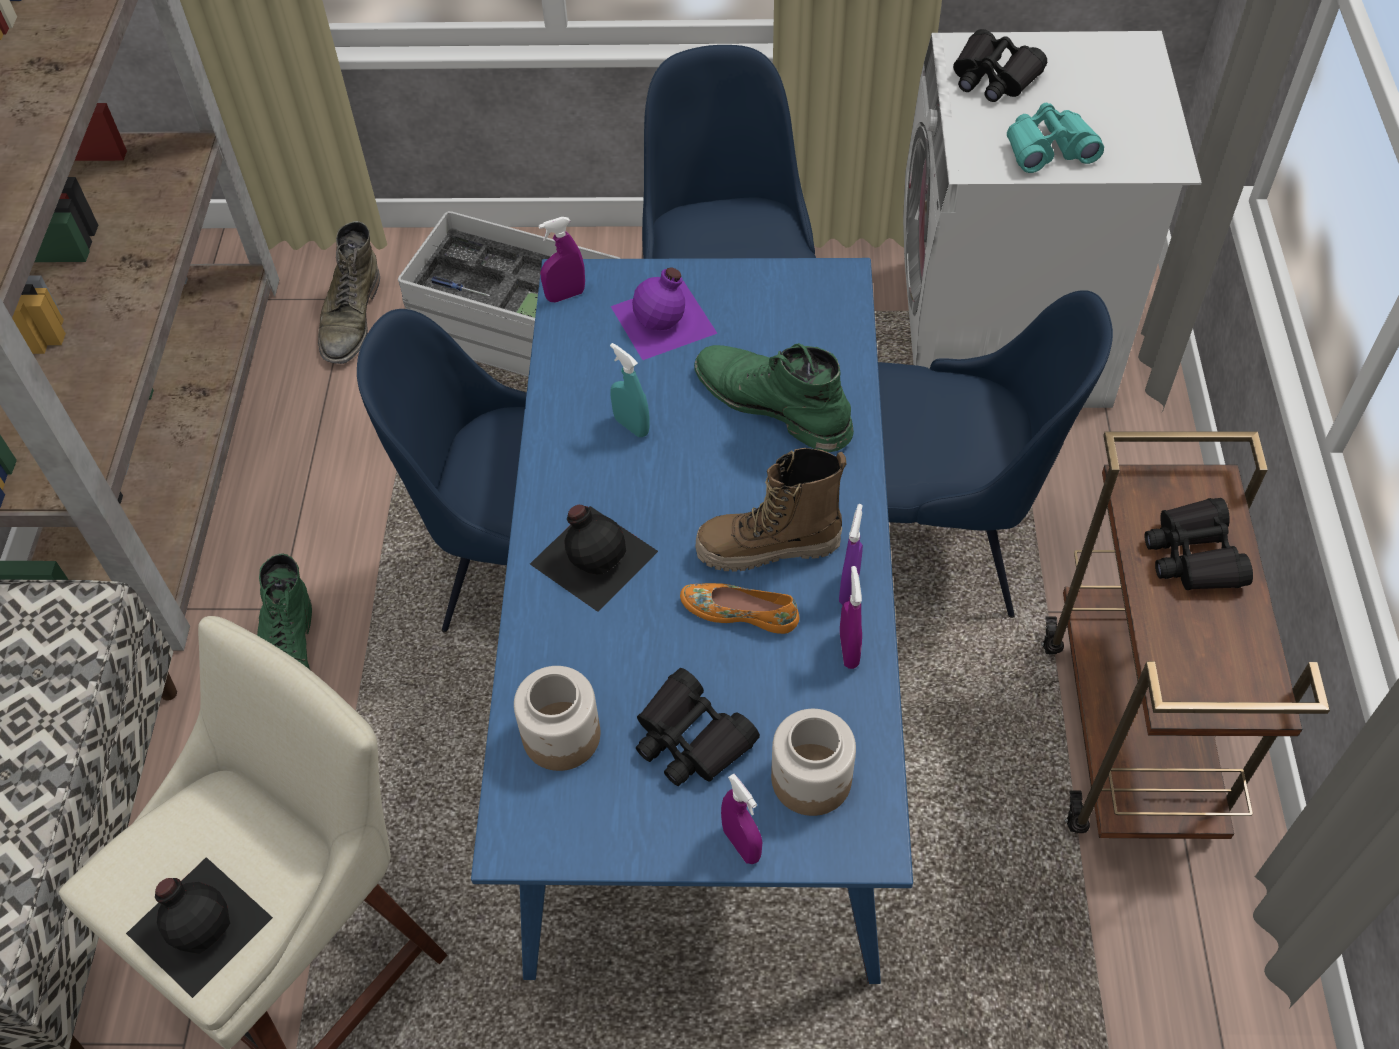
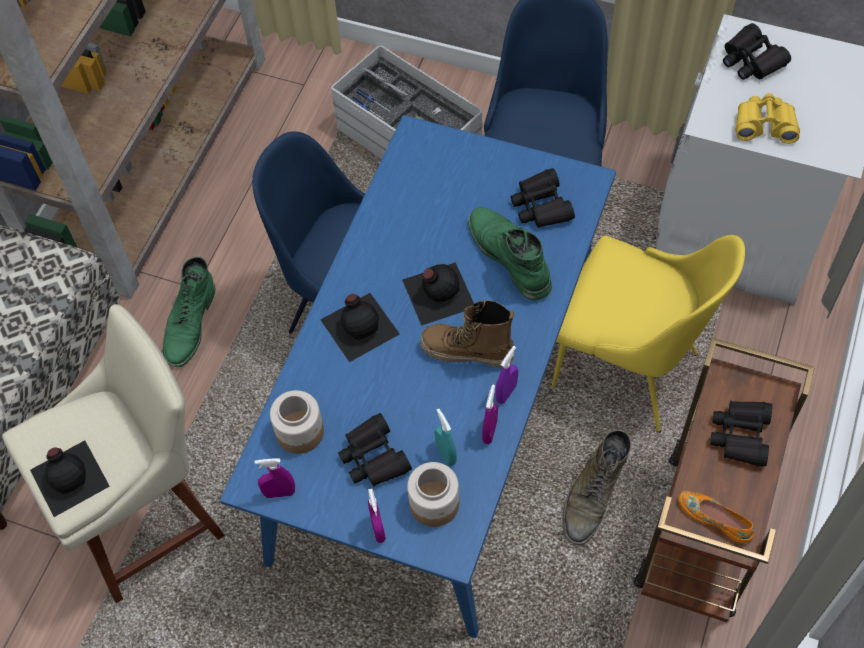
camera: 20 degrees right, 5 degrees up
green boot [318,221,380,364] -> green boot moved to [562,430,631,545]
purple spray bottle [538,217,585,302] -> purple spray bottle moved to [255,458,295,498]
turquoise spray bottle [610,343,650,437] -> turquoise spray bottle moved to [434,409,457,466]
purple bottle [611,268,717,360] -> none
orange shoe [680,583,799,634] -> orange shoe moved to [679,491,755,544]
blue chair [878,290,1113,618] -> yellow chair [552,235,745,433]
turquoise binoculars [1007,103,1104,173] -> yellow binoculars [735,93,800,144]
none -> black bottle [402,262,474,326]
none -> black binoculars [511,168,575,228]

